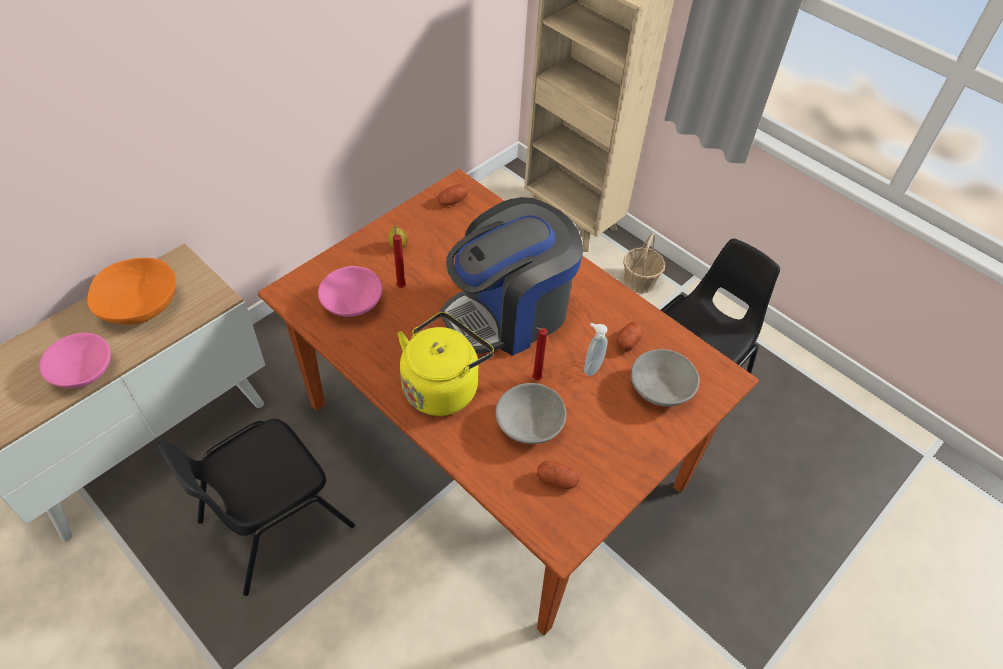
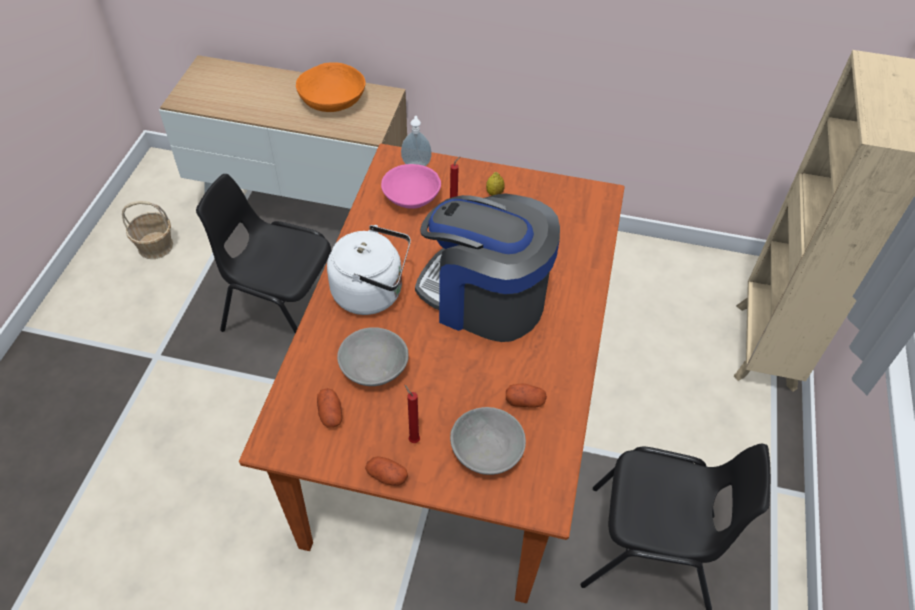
camera: 60 degrees right, 0 degrees up
pink bowl [40,333,111,388] -> none
yellow kettle [398,312,494,416] -> white kettle [327,225,411,315]
potato [437,184,468,206] -> potato moved to [365,456,408,486]
red candle [532,327,548,380] -> red candle moved to [404,385,420,443]
soap dispenser [584,323,608,376] -> soap dispenser moved to [401,116,432,166]
basket [623,233,665,293] -> basket moved to [122,201,173,259]

